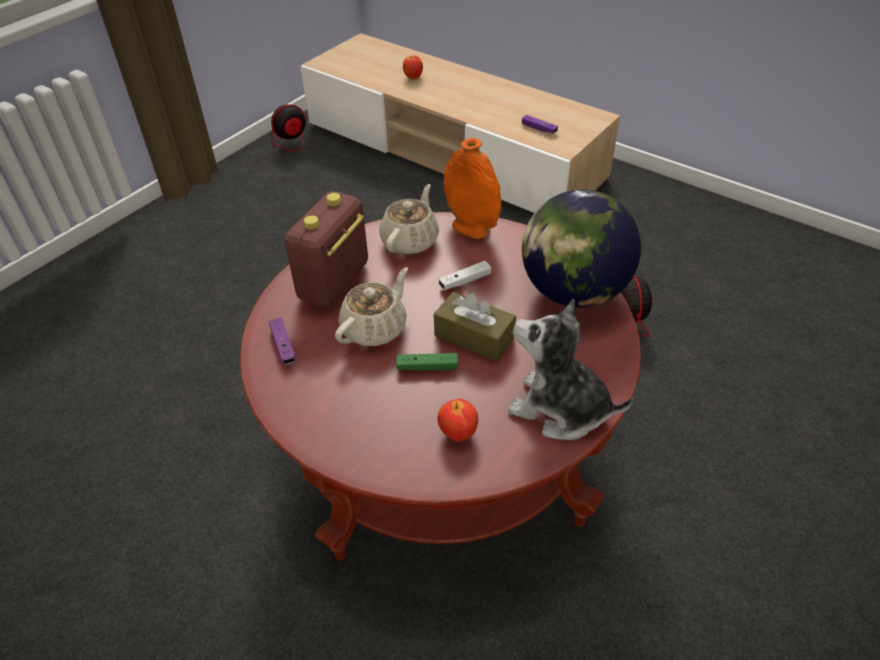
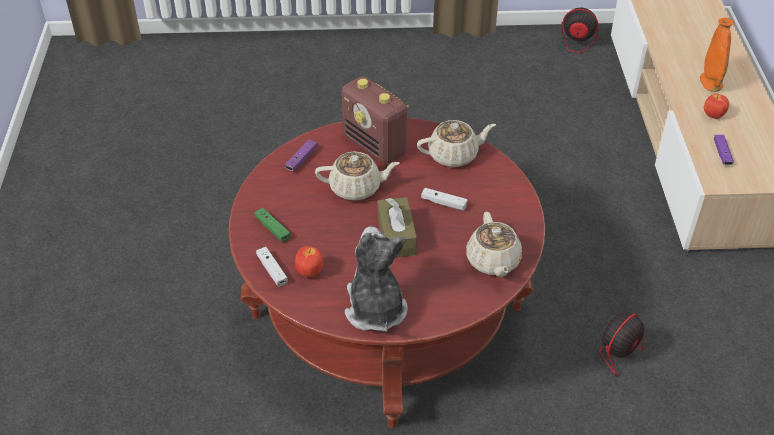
camera: 50 degrees right, 0 degrees up
radio [284,191,368,307] -> radio turned 120 degrees counterclockwise [342,76,409,164]
green game controller [396,353,458,371] -> green game controller moved to [254,208,290,243]
apple [403,56,423,79] -> apple moved to [704,94,729,119]
orange vase [443,138,501,239] -> orange vase moved to [700,18,734,92]
globe [522,190,641,308] -> beige teapot [466,212,522,277]
none -> white game controller [256,247,288,287]

